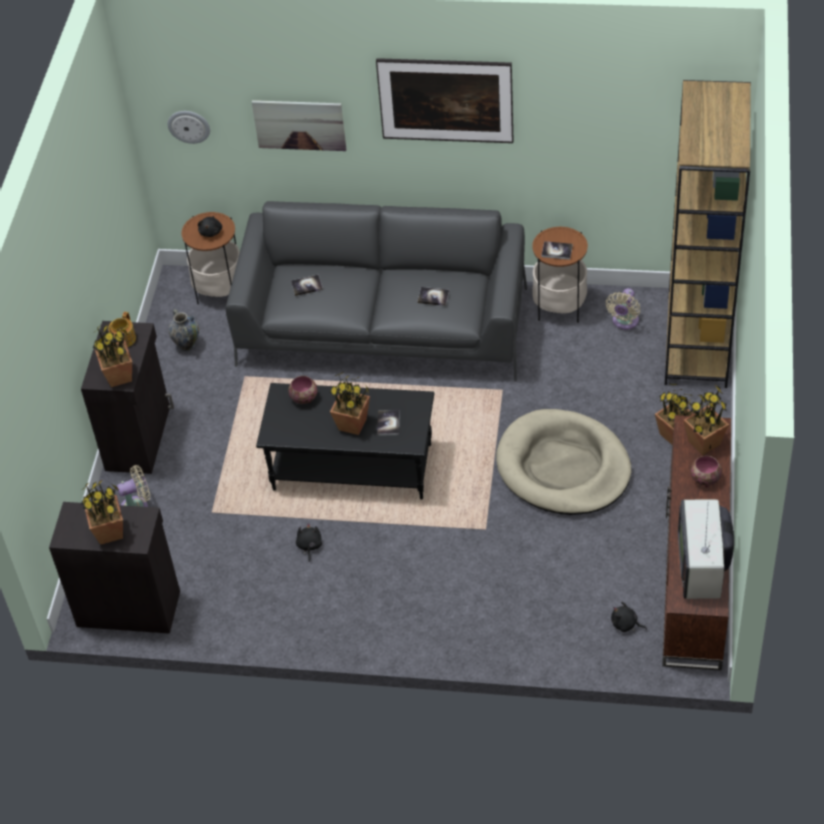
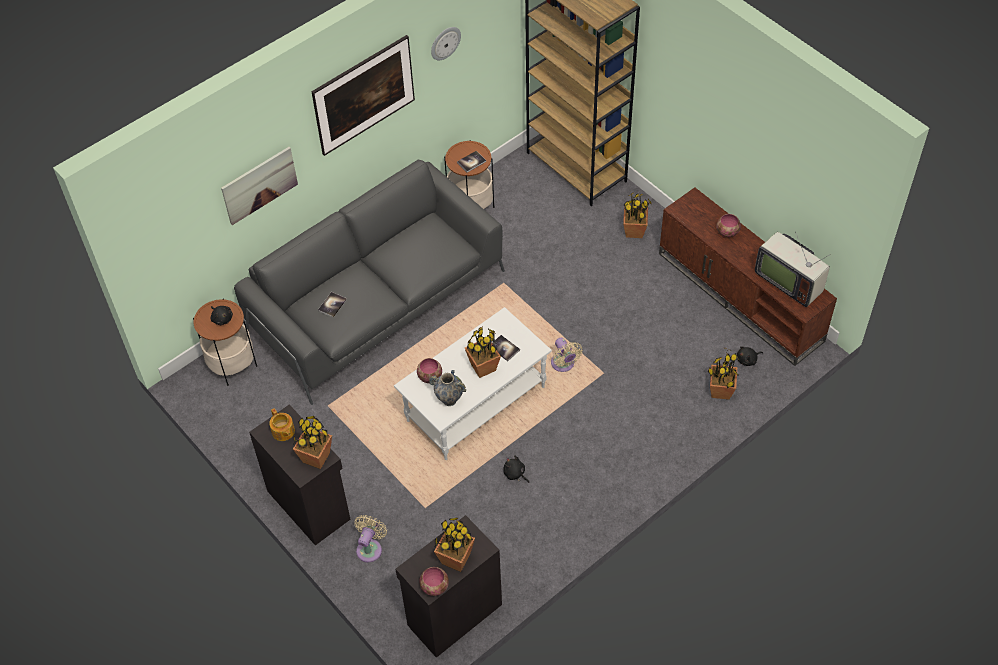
camera: 50 degrees left, 5 degrees up
wall clock [168,111,210,144] -> wall clock moved to [431,27,461,60]
vase [168,309,199,351] -> vase moved to [429,370,466,406]
black coffee table [256,383,434,500] -> white coffee table [394,307,552,460]
book [417,287,450,306] -> none
beige dog bed [496,409,631,515] -> none
beige fan [606,288,640,330] -> beige fan moved to [551,338,583,372]
potted plant [683,385,729,455] -> potted plant moved to [707,347,740,400]
none -> bowl [419,567,449,596]

